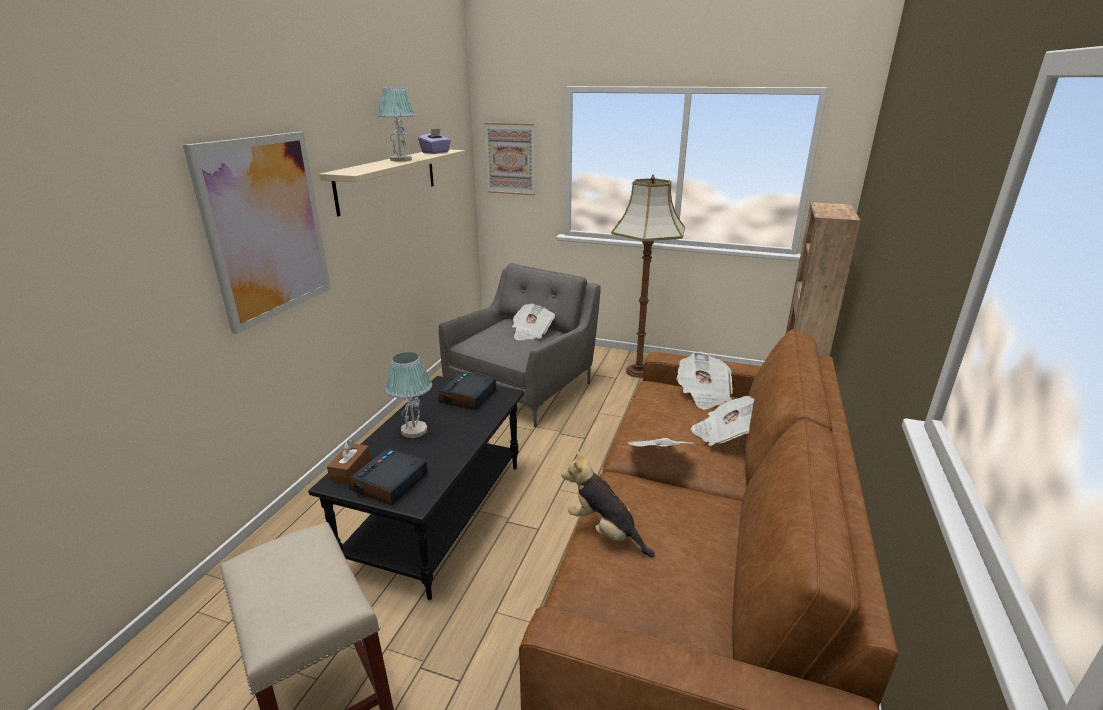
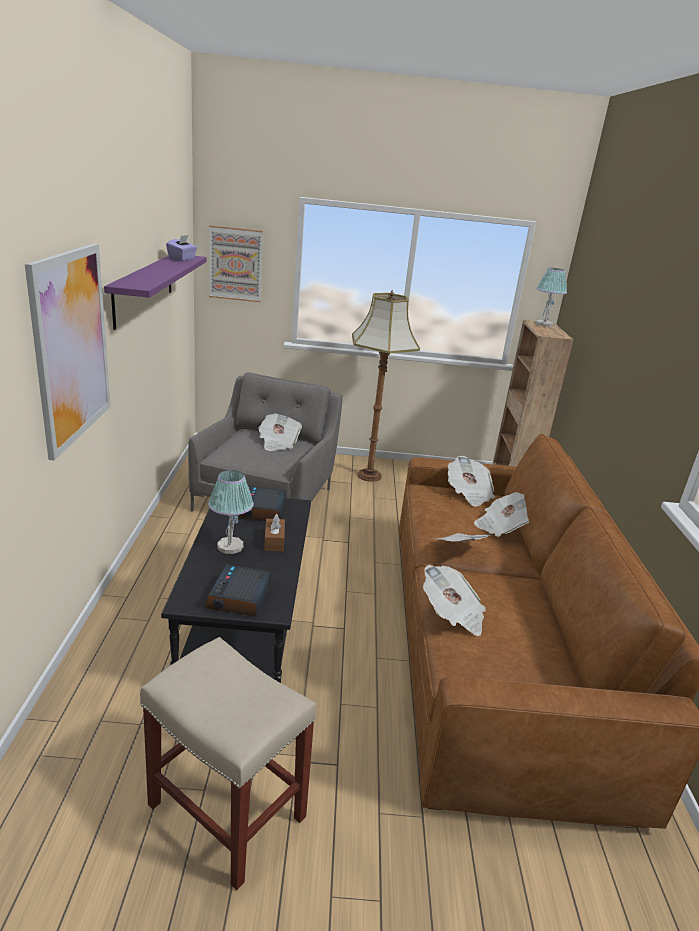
camera: 20 degrees left, 0 degrees up
beige shelf [319,149,465,216] -> purple shelf [104,256,207,330]
brown tissue box [327,439,371,484] -> brown tissue box moved to [264,514,285,551]
table lamp [377,87,415,161] -> table lamp moved to [535,268,567,327]
plush toy [561,450,655,558] -> newspaper [423,565,486,636]

